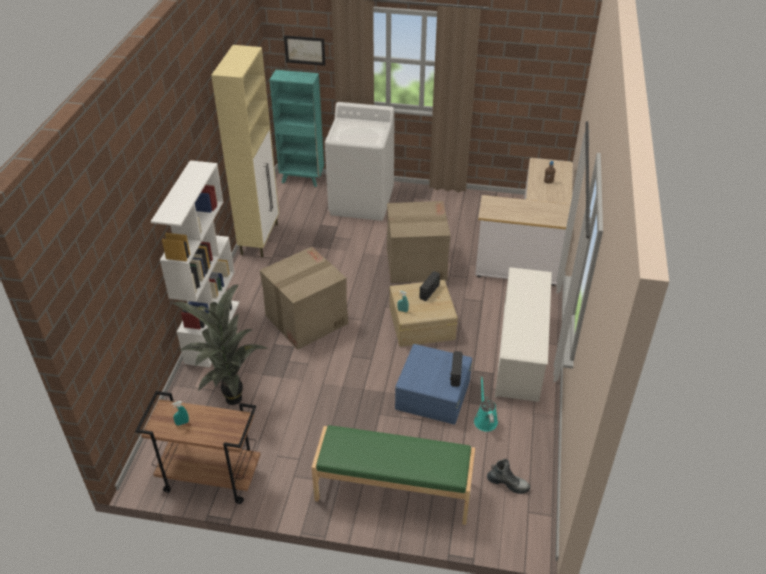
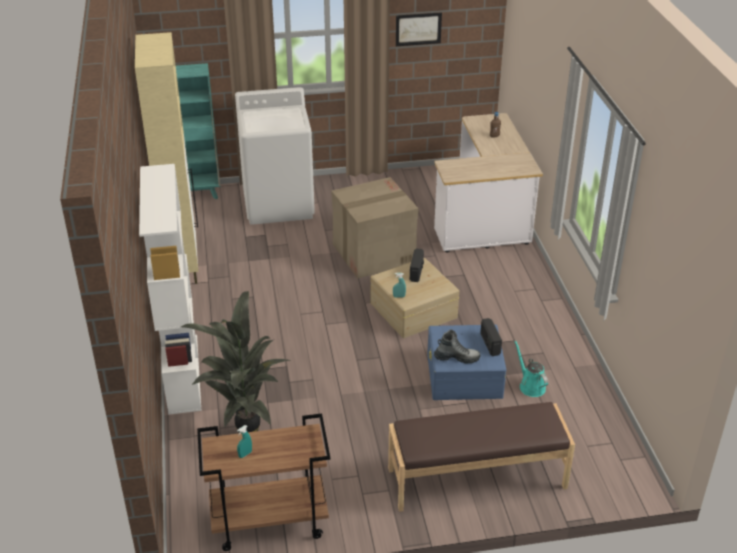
camera: 20 degrees left, 5 degrees down
cardboard box [260,247,348,350] -> none
picture [284,35,325,66] -> picture moved to [396,12,442,46]
green bench [311,425,475,525] -> brown bench [388,402,575,512]
boot [487,459,530,494] -> boot moved to [434,330,480,364]
white shoe rack [495,267,552,402] -> none

